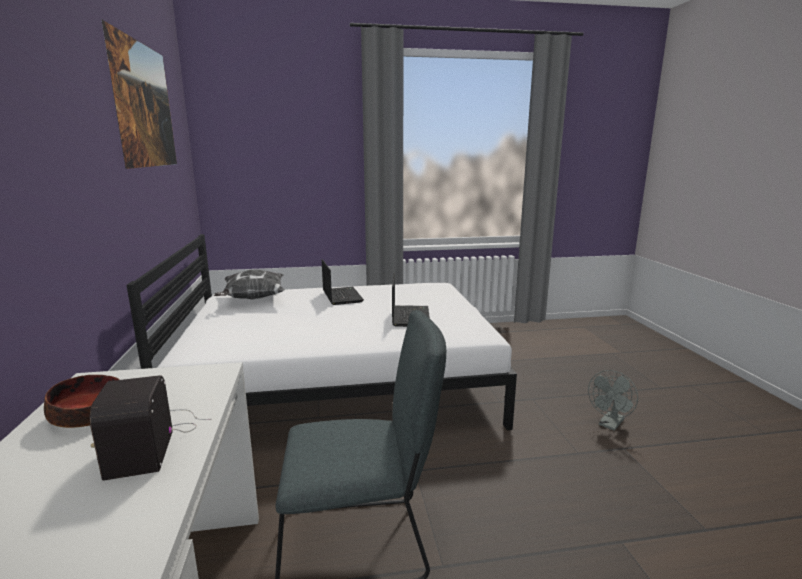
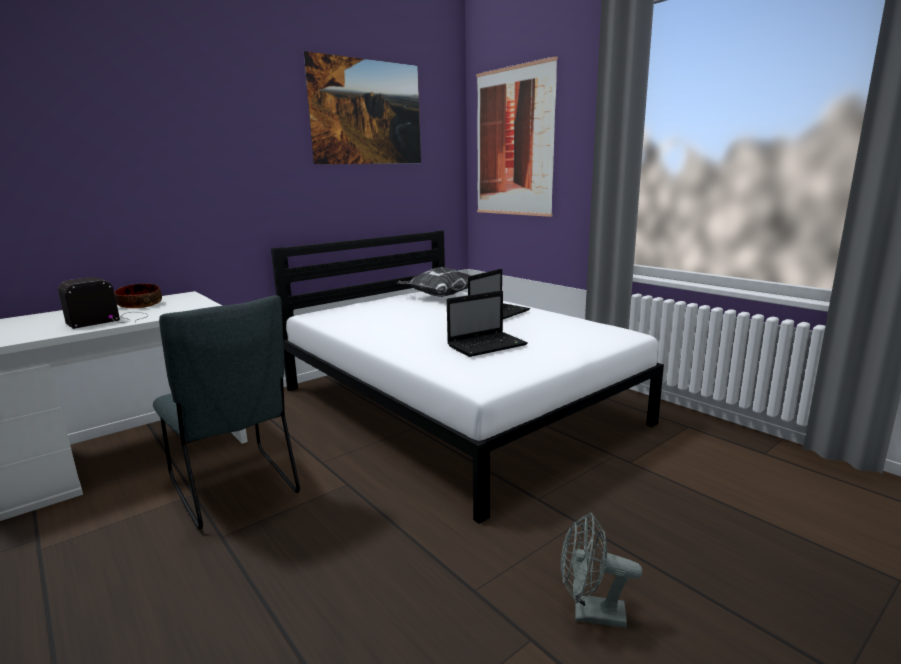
camera: 60 degrees right, 0 degrees up
none -> picture [476,56,558,217]

